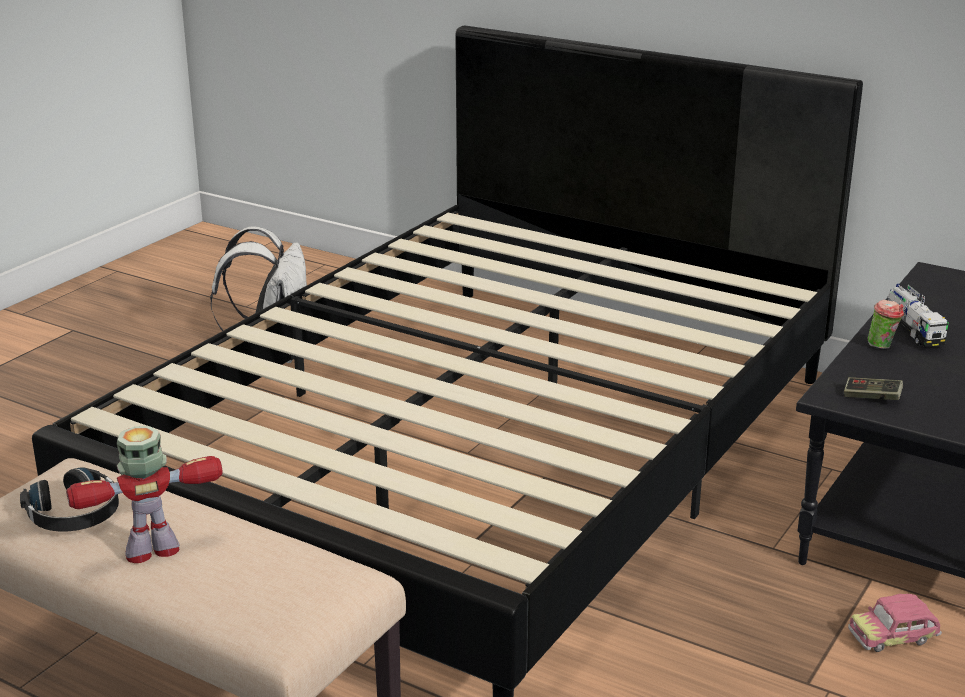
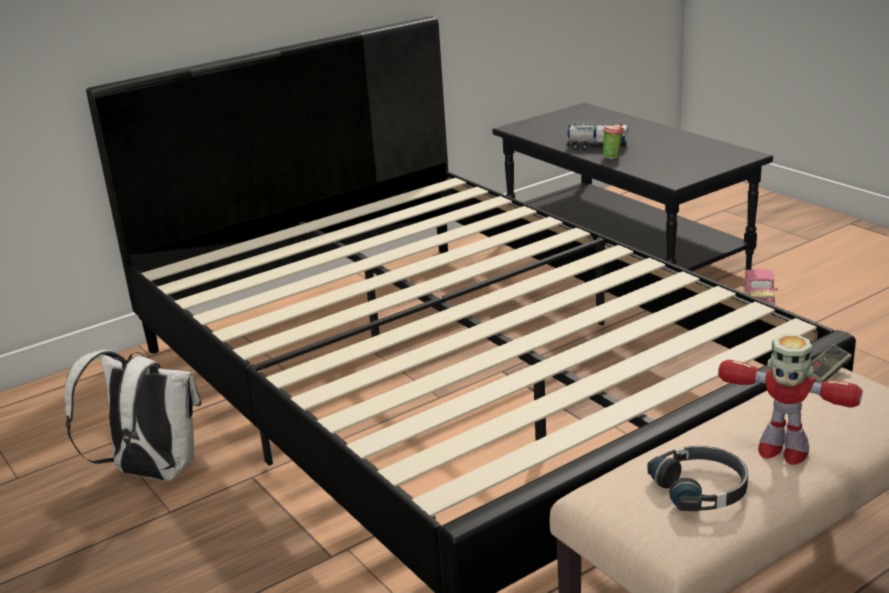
camera: 65 degrees left, 0 degrees up
toy robot [66,426,223,563] -> toy robot turned 60 degrees counterclockwise [718,335,862,465]
game controller [844,377,903,400] -> game controller moved to [809,344,852,383]

